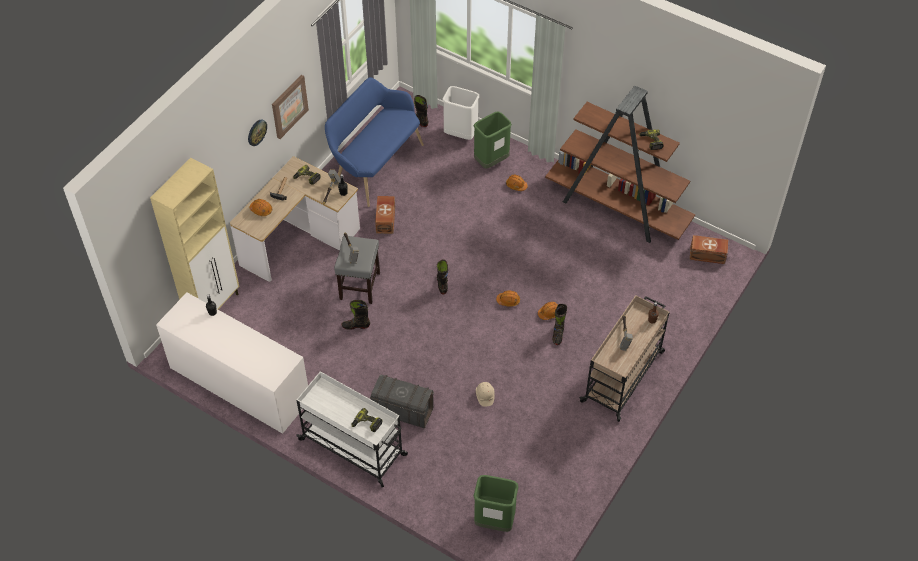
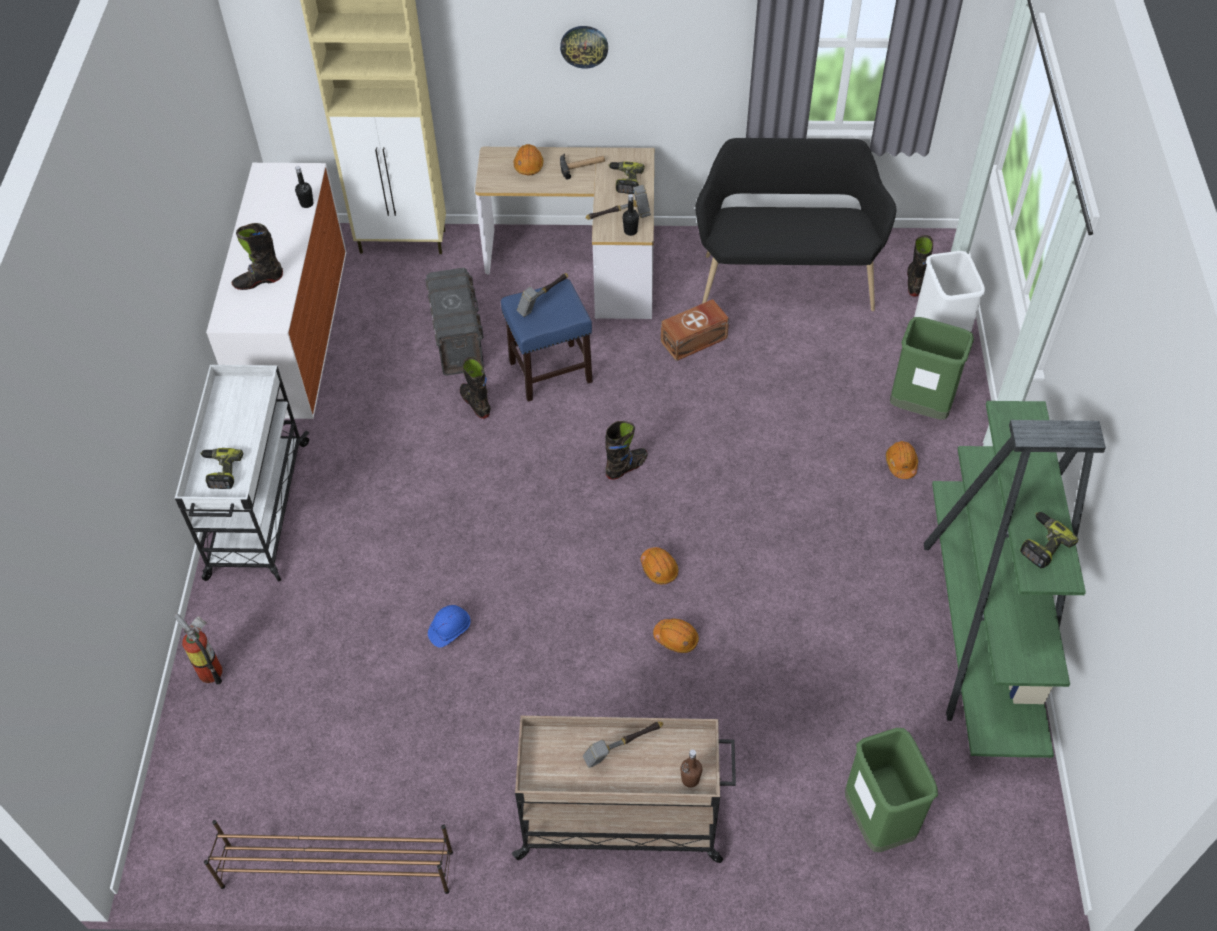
camera: 60 degrees right, 0 degrees up
picture [272,75,309,139] -> none
blue bench [325,77,424,207] -> black bench [695,138,896,311]
grey stool [334,236,380,304] -> blue stool [501,279,593,402]
grey storage box [370,374,434,428] -> grey storage box moved to [425,268,484,376]
green trash can [474,475,518,532] -> green trash can moved to [845,728,938,852]
beige hard hat [476,382,495,407] -> blue hard hat [428,605,471,648]
brown bookcase [545,86,695,243] -> green bookcase [924,401,1106,758]
black boot [552,304,567,345] -> black boot moved to [232,223,283,290]
brown storage box [690,235,728,264] -> none
none -> fire extinguisher [175,614,223,684]
none -> brown shoe rack [204,820,453,894]

